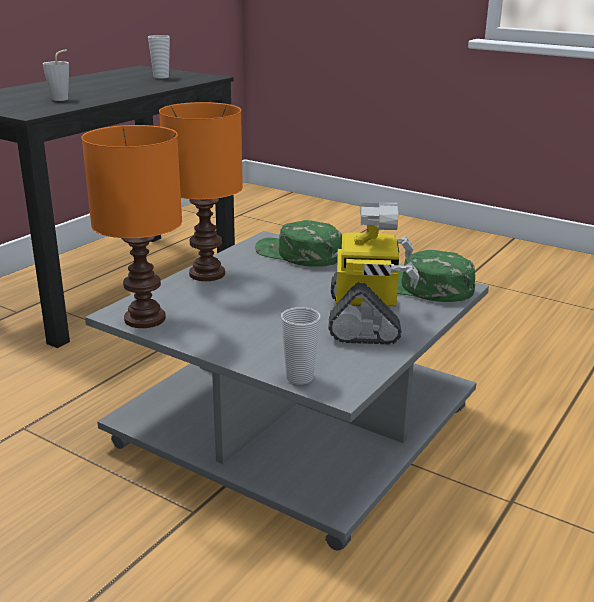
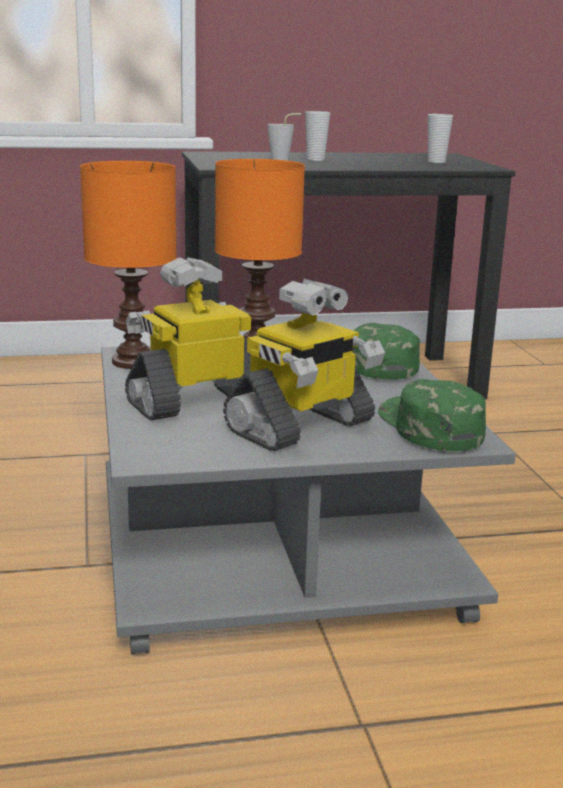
camera: 45 degrees right, 5 degrees down
cup [281,307,320,385] -> cup moved to [305,111,330,161]
none -> toy robot [125,258,254,420]

